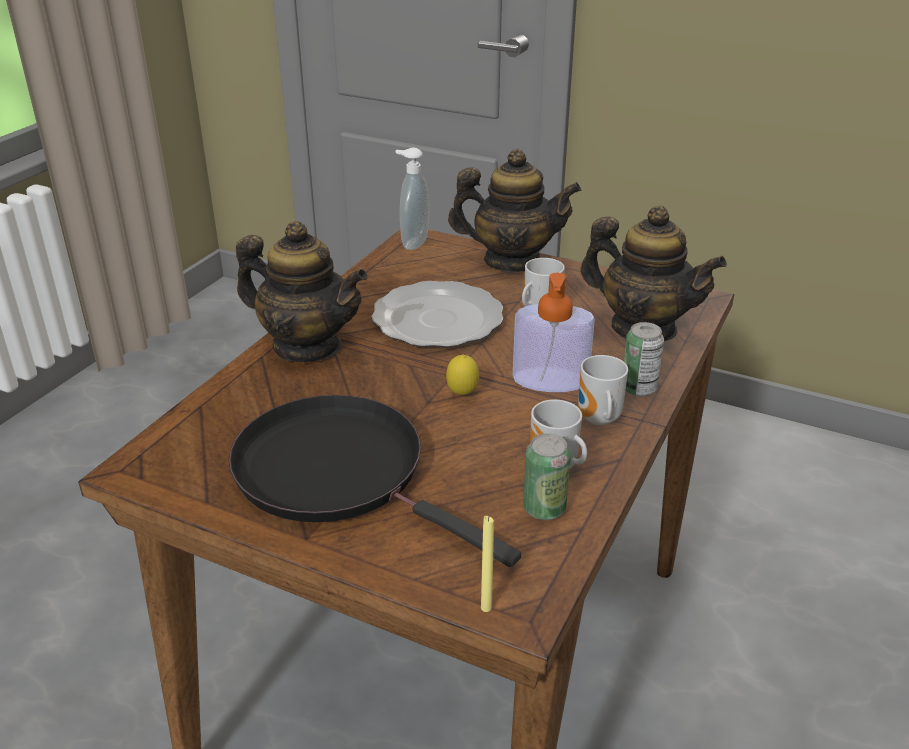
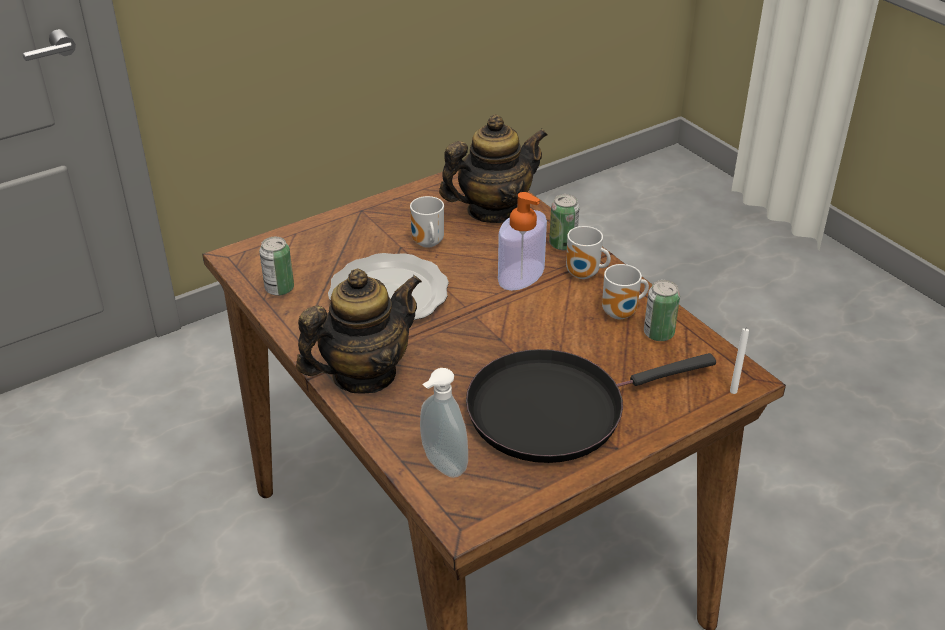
camera: 60 degrees left, 5 degrees up
soap dispenser [395,148,429,250] -> soap dispenser moved to [420,368,468,478]
lemon [446,355,479,396] -> none
teapot [448,149,581,272] -> none
yellow candle [481,516,494,612] -> white candle [730,328,749,394]
none -> can [259,237,294,296]

